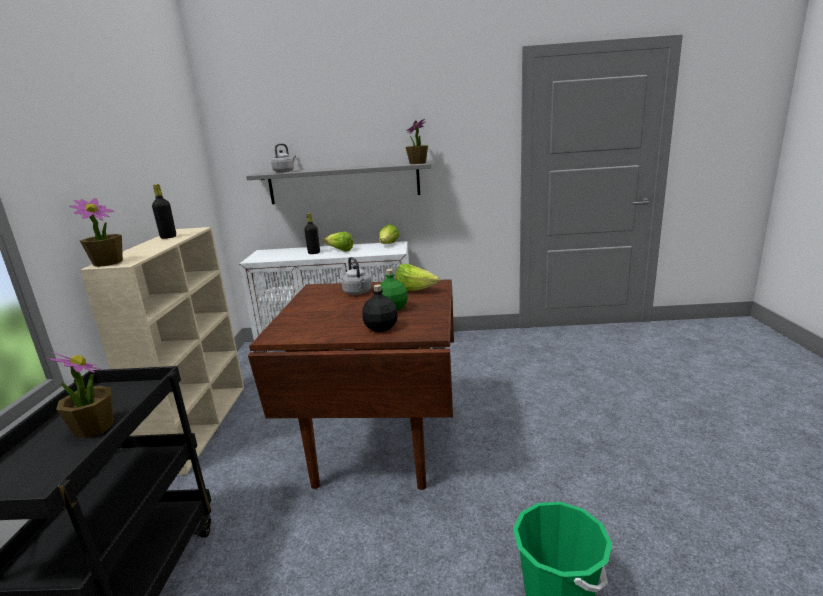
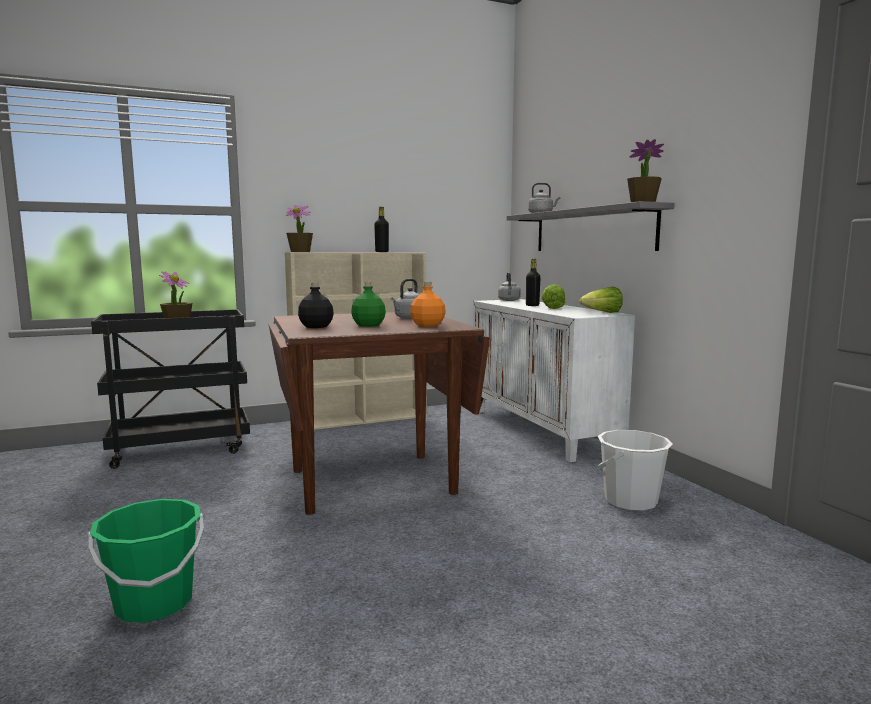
camera: 65 degrees right, 10 degrees down
lettuce [395,264,440,291] -> orange bottle [410,282,446,327]
none -> grey kettle [498,272,521,301]
none -> white bucket [598,430,672,511]

